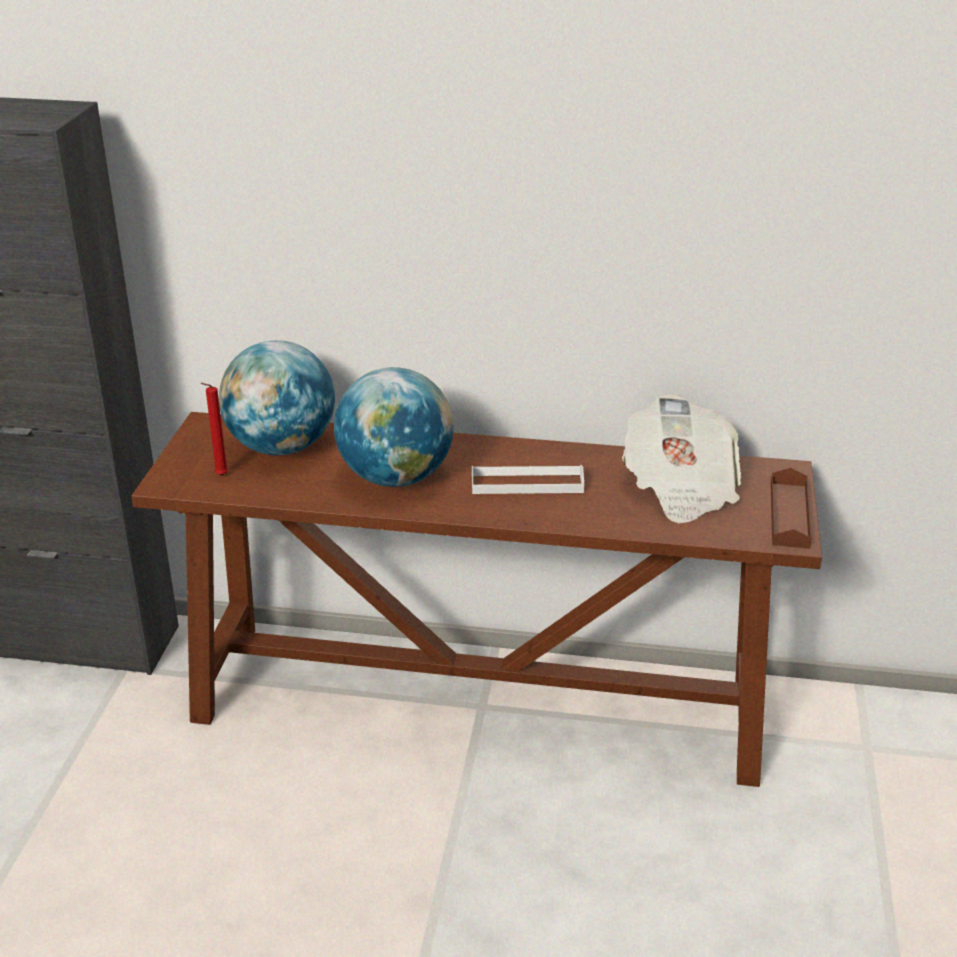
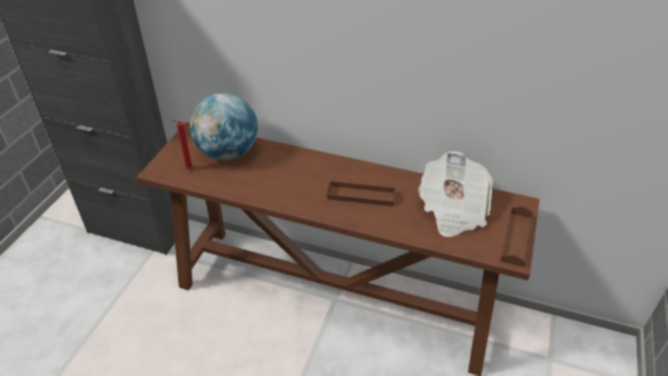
camera: 10 degrees right, 10 degrees up
globe [334,367,454,487] -> none
white tray [472,465,584,494] -> brown tray [327,181,396,206]

